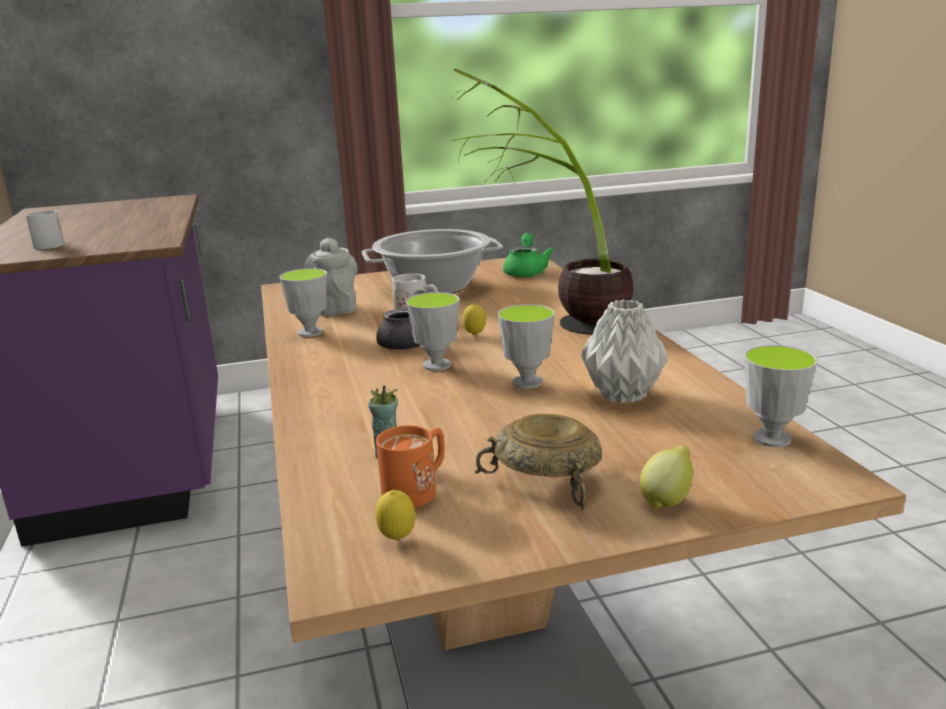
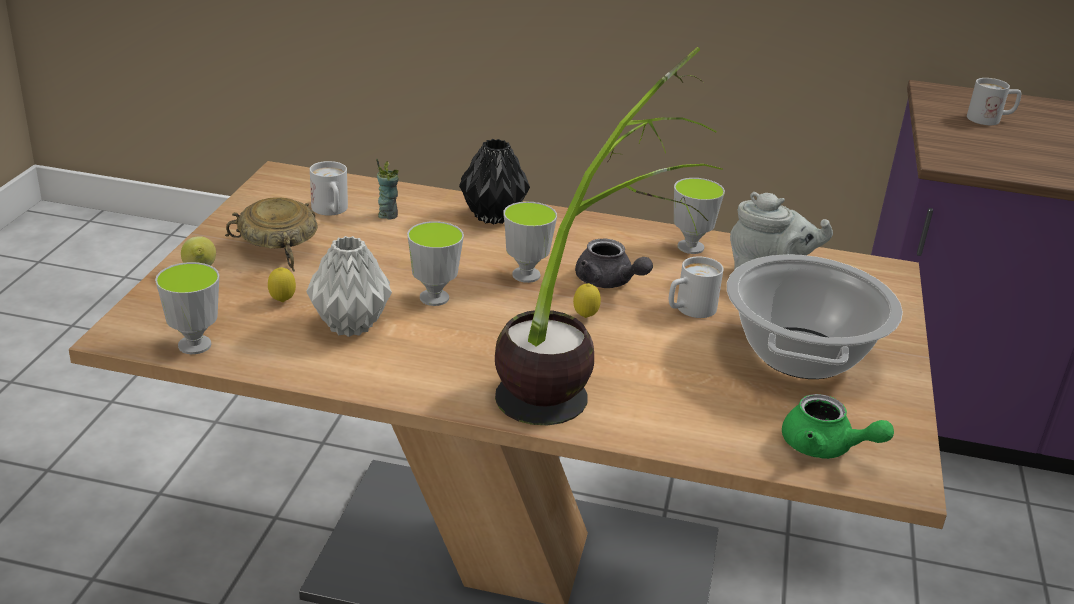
camera: 115 degrees right, 10 degrees up
lemon [375,490,415,540] -> lemon moved to [268,267,296,302]
orange mug [376,425,445,508] -> white mug [310,161,348,216]
none -> black vase [459,139,530,224]

